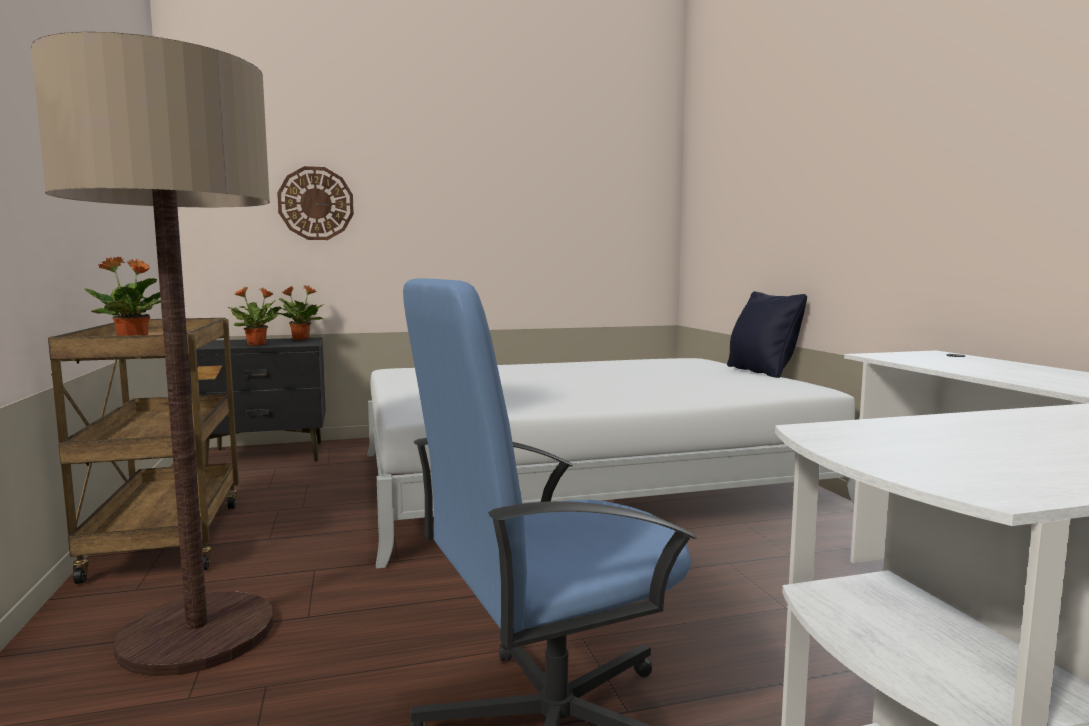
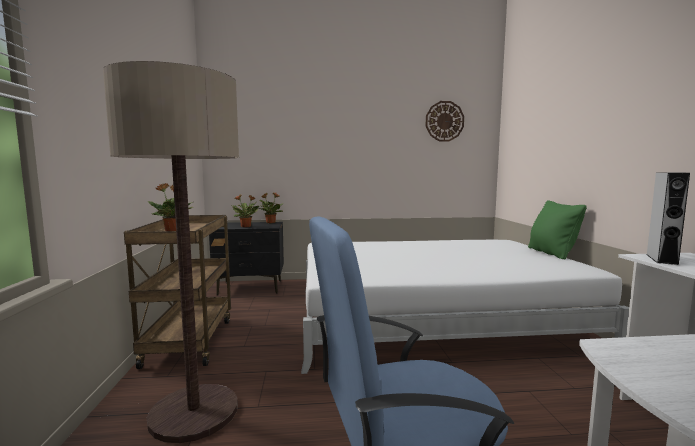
camera: 10 degrees right, 0 degrees up
wall clock [277,166,354,240] -> wall clock moved to [426,101,464,142]
black pillow [727,291,807,378] -> green pillow [528,200,587,259]
none -> grey speaker [646,172,690,265]

